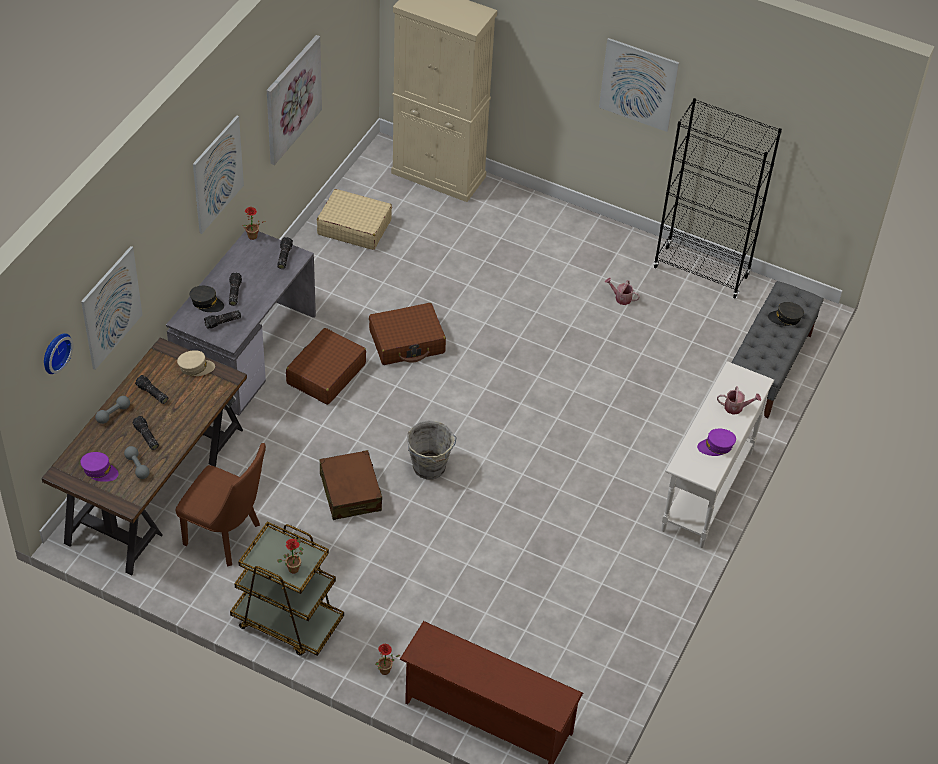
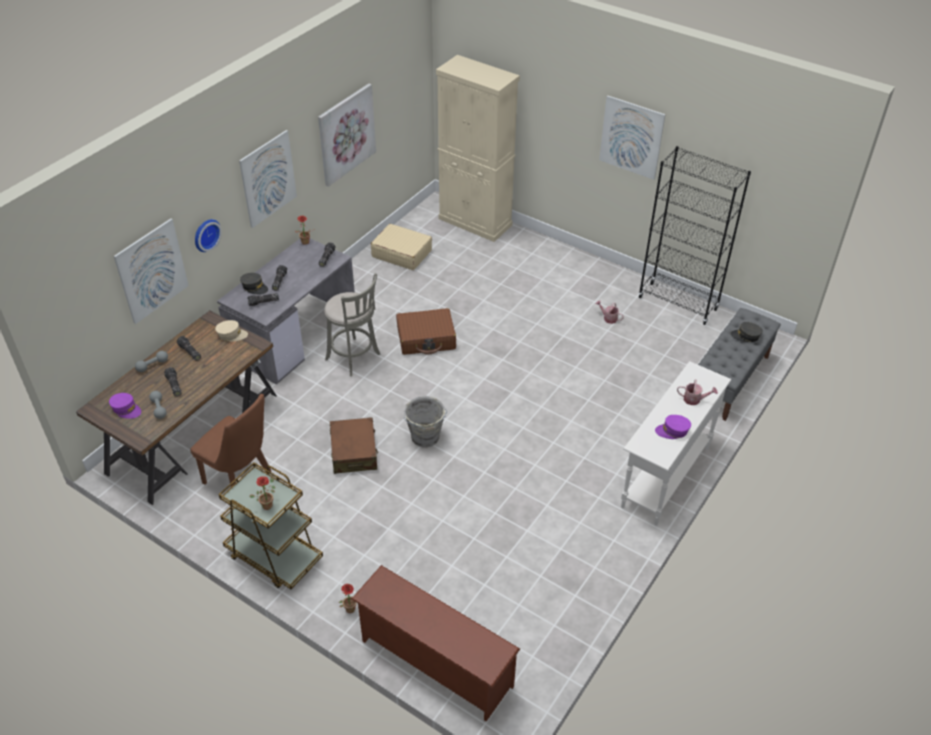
camera: 10 degrees right, 5 degrees down
wall clock [44,333,73,374] -> wall clock moved to [195,219,222,252]
brown suitcase [286,328,366,405] -> grey stool [324,273,381,376]

